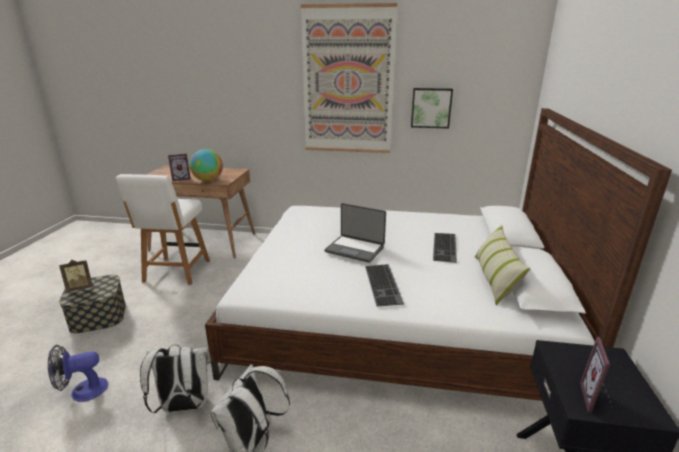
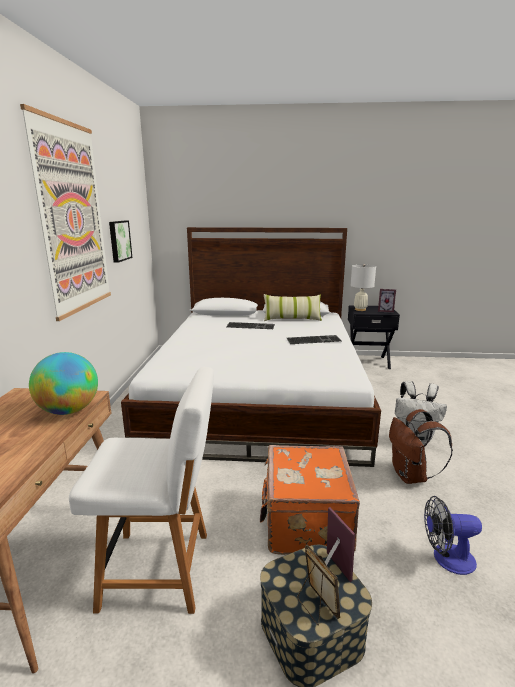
camera: 95 degrees left, 5 degrees down
fan [48,345,108,402] -> fan turned 120 degrees clockwise [424,496,482,575]
white backpack [140,344,212,413] -> brown backpack [389,409,453,484]
picture frame [168,154,191,181] -> picture frame moved to [325,507,355,582]
laptop [325,203,386,263] -> none
none -> orange suitcase [260,445,360,555]
none -> white table lamp [351,264,376,311]

